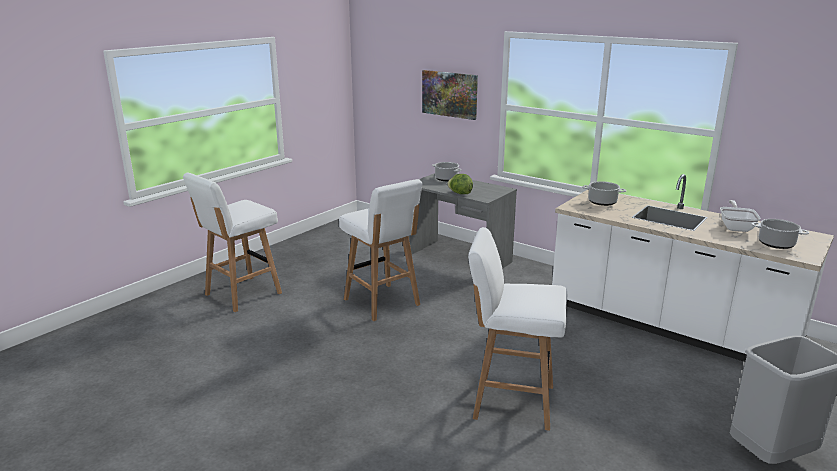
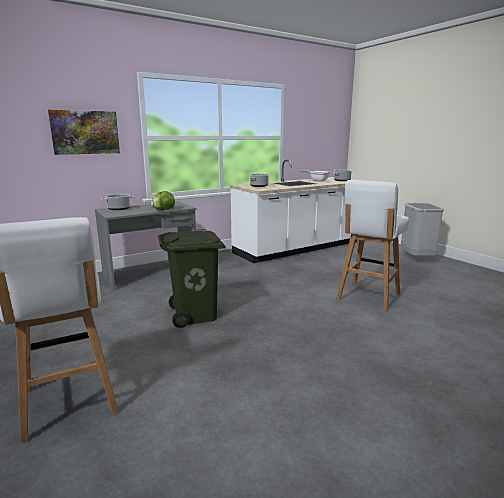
camera: 70 degrees left, 5 degrees down
white stool [339,179,423,321] -> green trash can [158,229,225,328]

